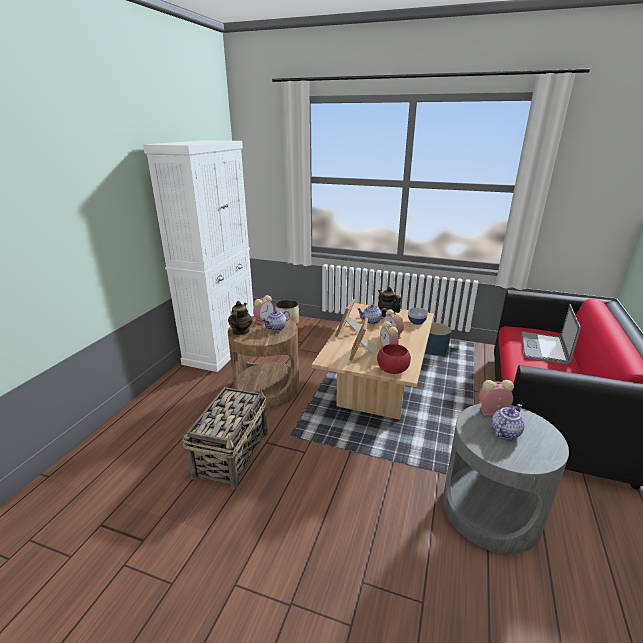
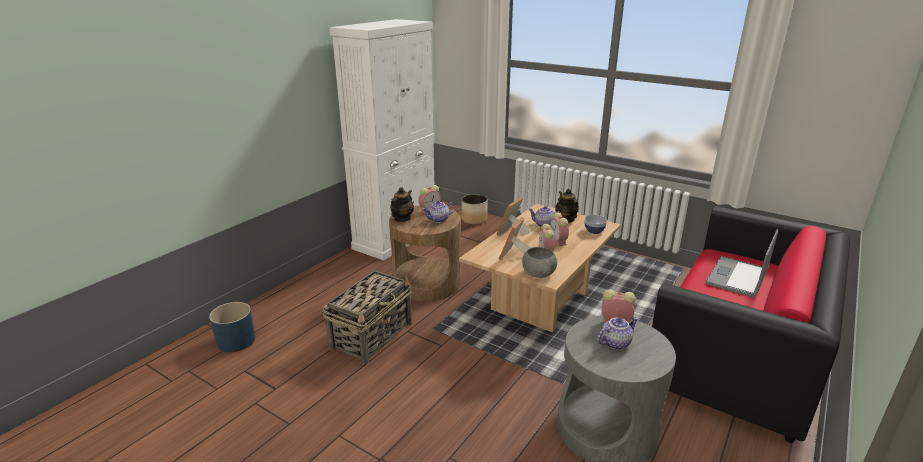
camera: 15 degrees right, 0 degrees up
red bowl [377,344,411,374] -> grey bowl [522,247,557,278]
blue planter [425,323,451,356] -> blue planter moved to [209,302,255,352]

